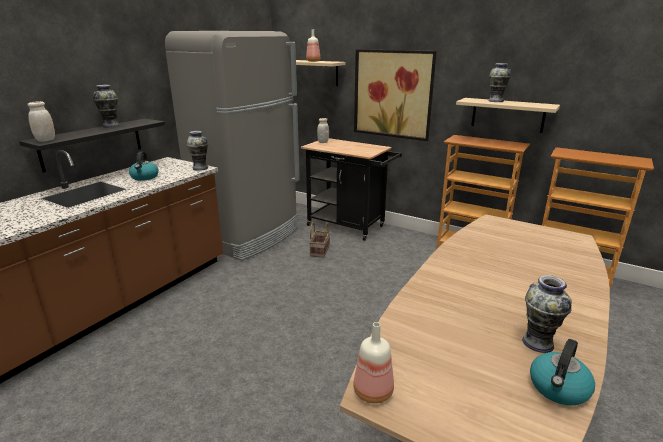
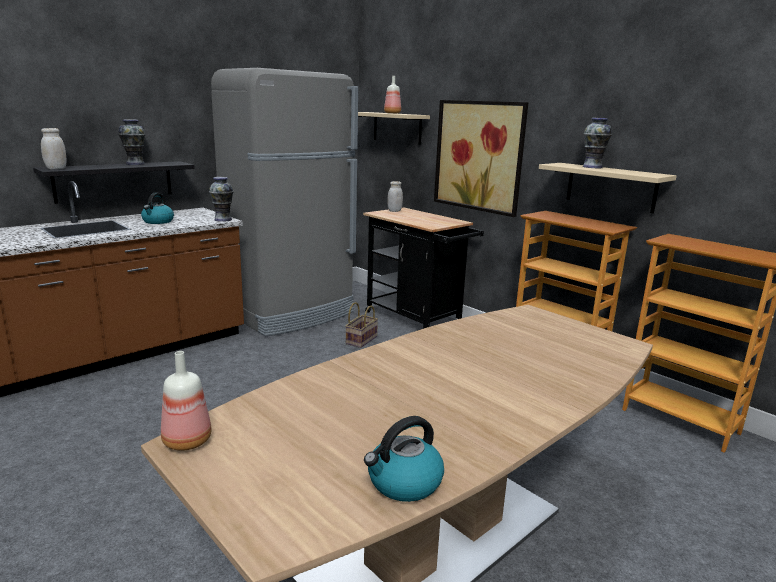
camera: 15 degrees right, 5 degrees down
vase [522,275,572,353] -> none

